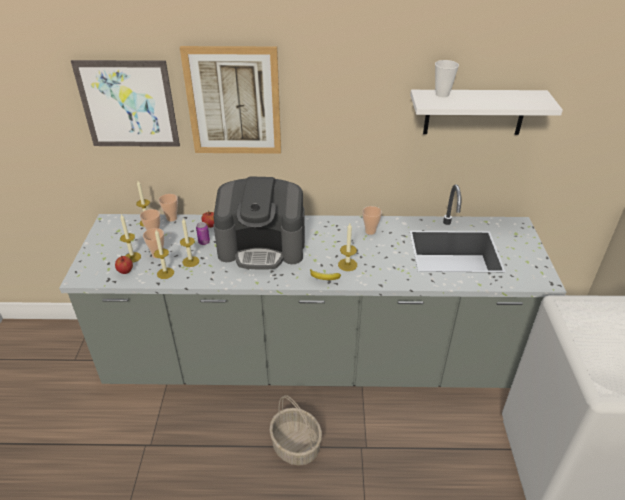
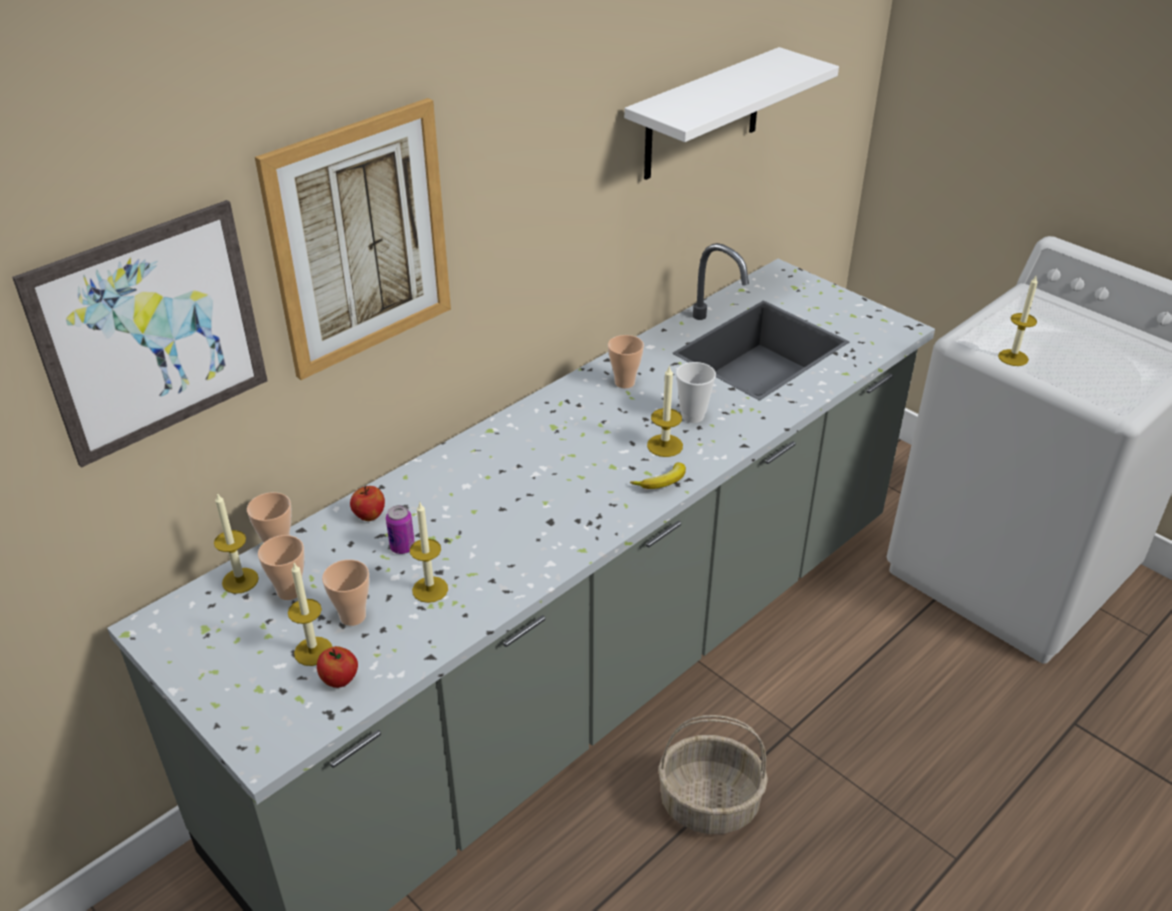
camera: 45 degrees left, 0 degrees up
candle [154,230,174,279] -> candle moved to [998,276,1038,366]
coffee machine [214,176,305,270] -> none
cup [435,60,459,97] -> cup moved to [676,362,716,423]

